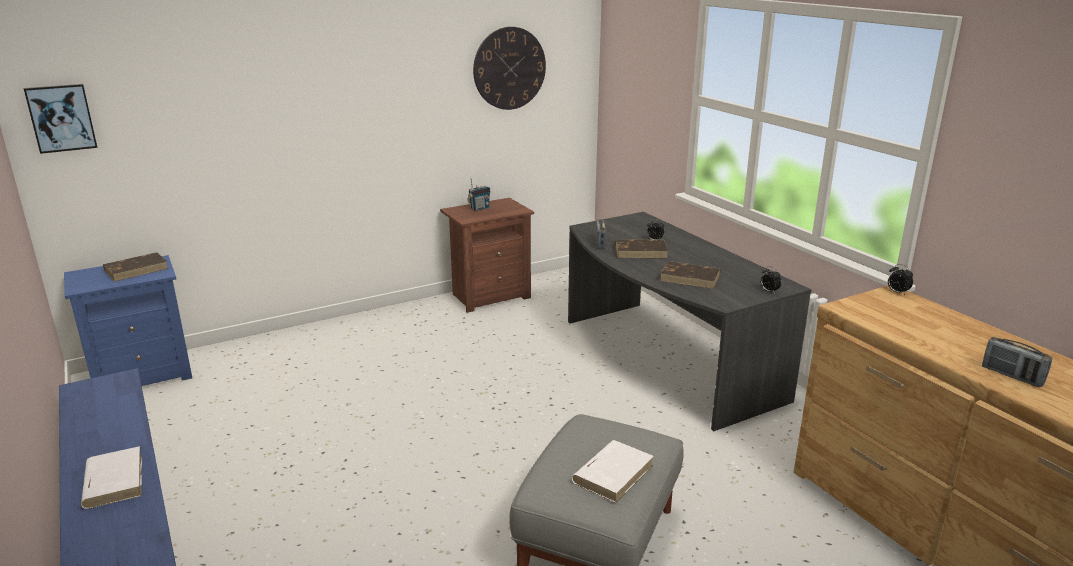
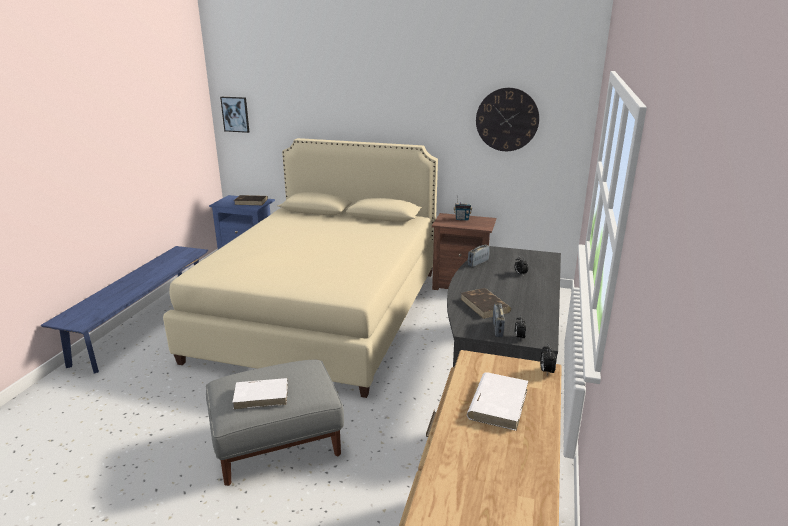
camera: 45 degrees right, 0 degrees up
white book [81,446,142,509] -> white book moved to [467,372,528,431]
brown book [615,239,668,258] -> none
radio [982,337,1052,387] -> radio moved to [493,303,505,337]
none -> beige bed [163,138,438,398]

